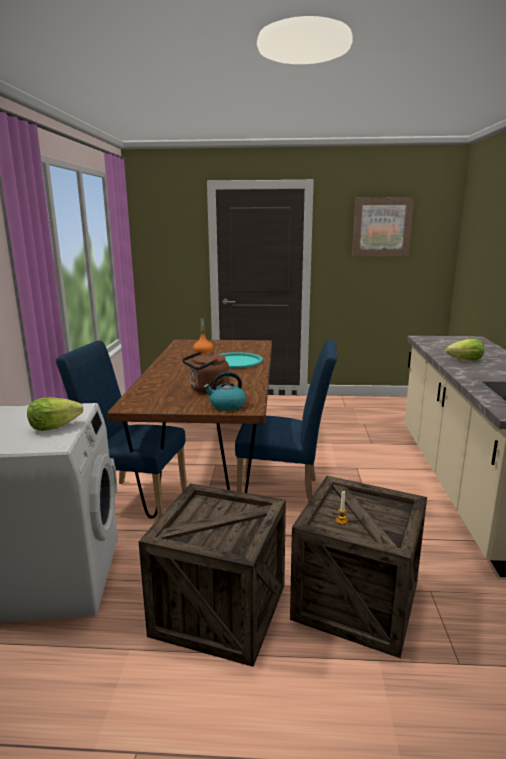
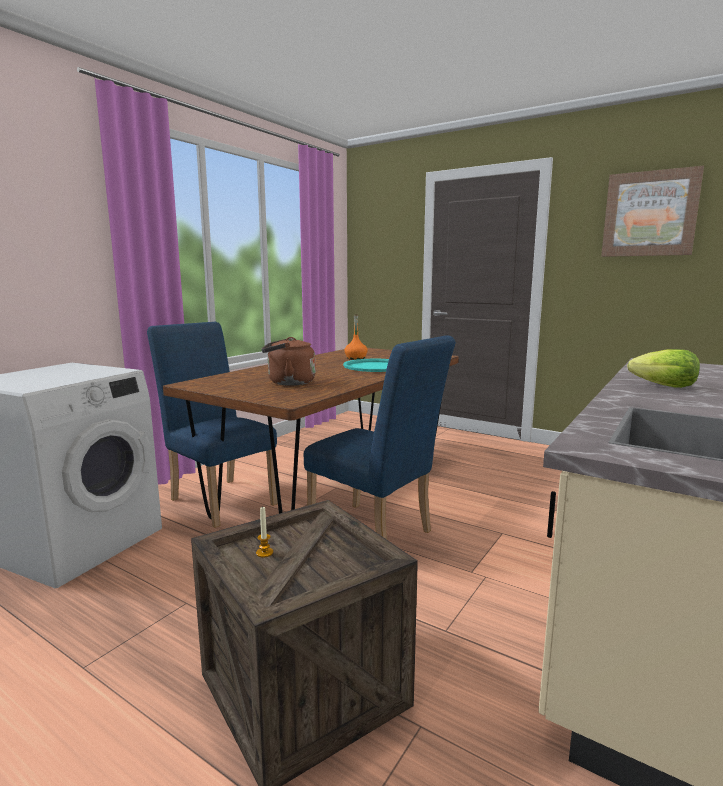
camera: 30 degrees right, 5 degrees down
lettuce [27,397,83,431] -> none
crate [138,483,286,667] -> none
kettle [203,372,246,410] -> none

